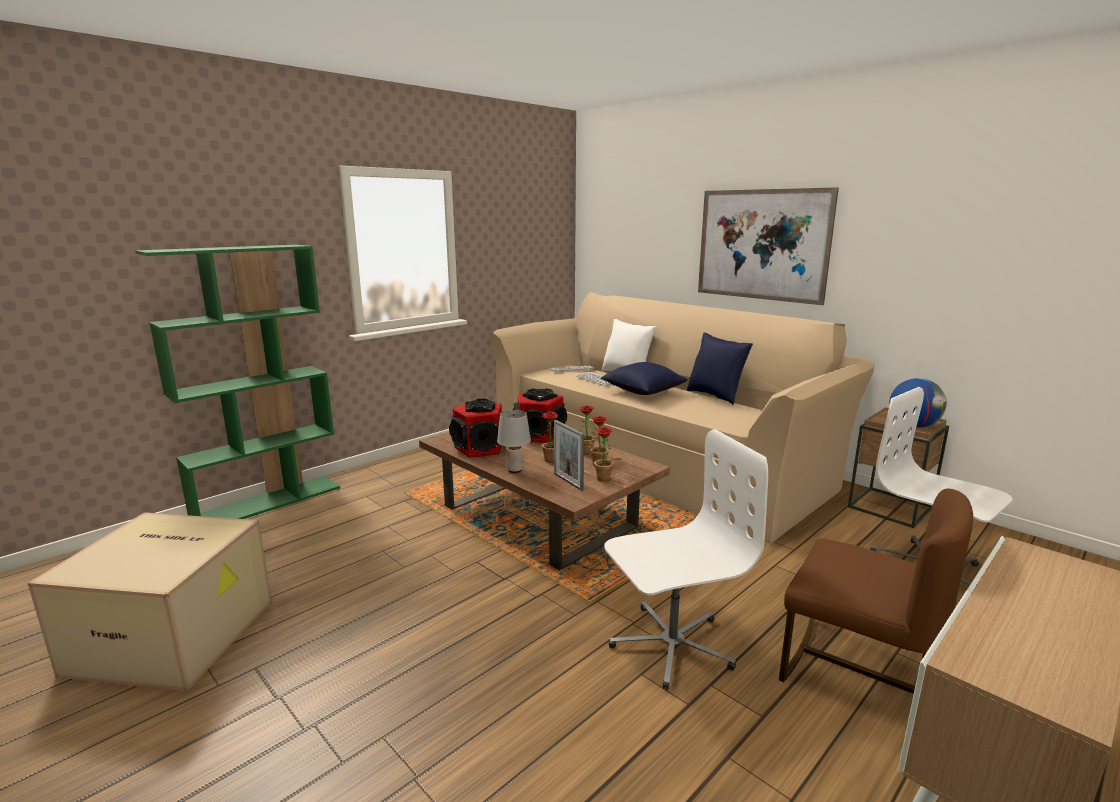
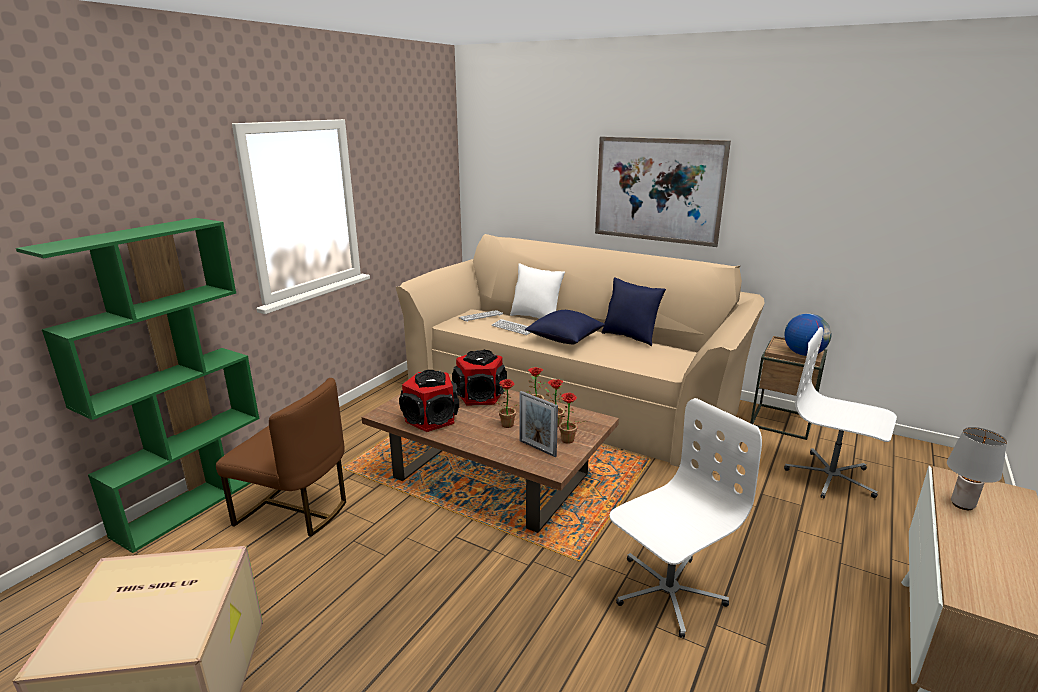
camera: 15 degrees left, 5 degrees up
grey table lamp [497,410,531,473] -> grey table lamp moved to [947,427,1007,510]
brown chair [779,488,973,694] -> brown chair moved to [216,378,346,537]

